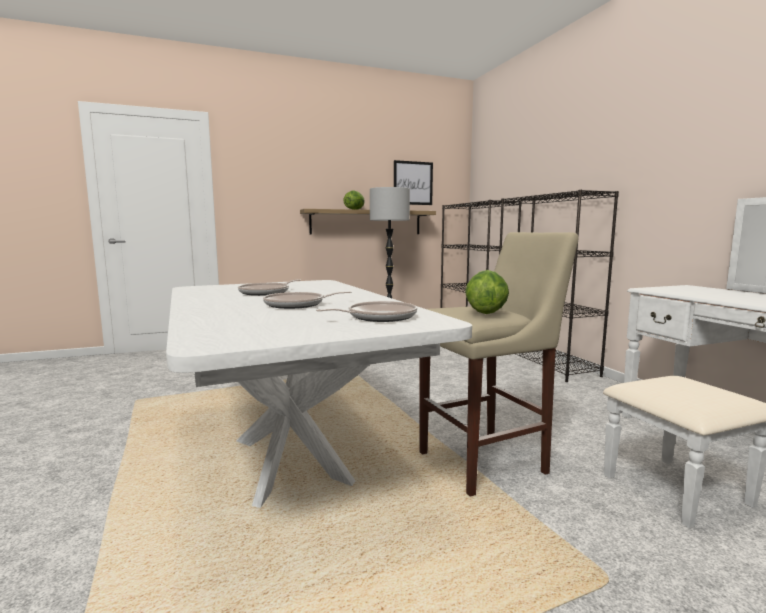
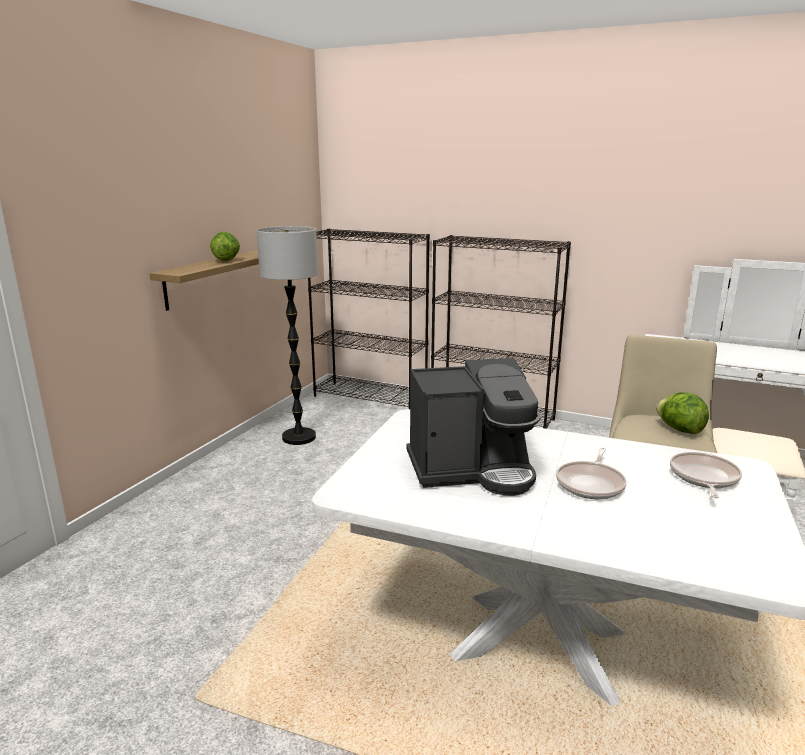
camera: 45 degrees left, 10 degrees up
frying pan [238,279,300,296] -> coffee machine [406,358,541,496]
picture [394,160,433,205] -> none

